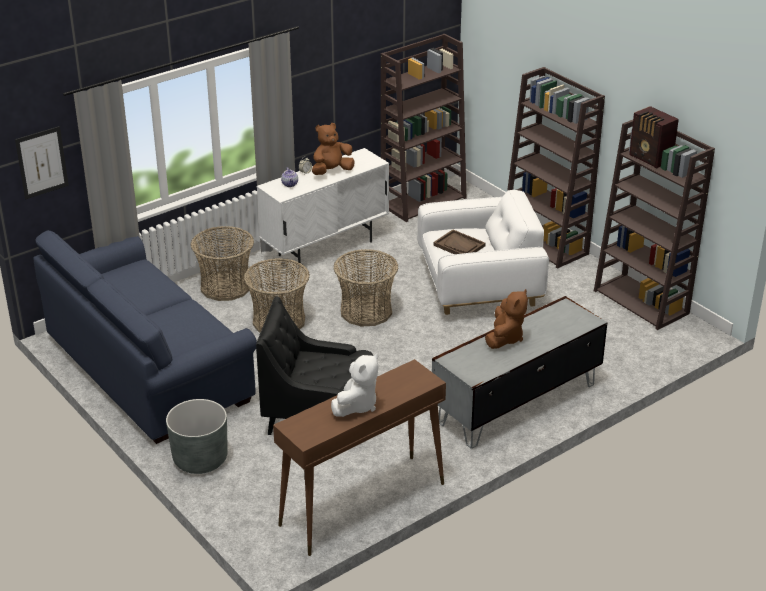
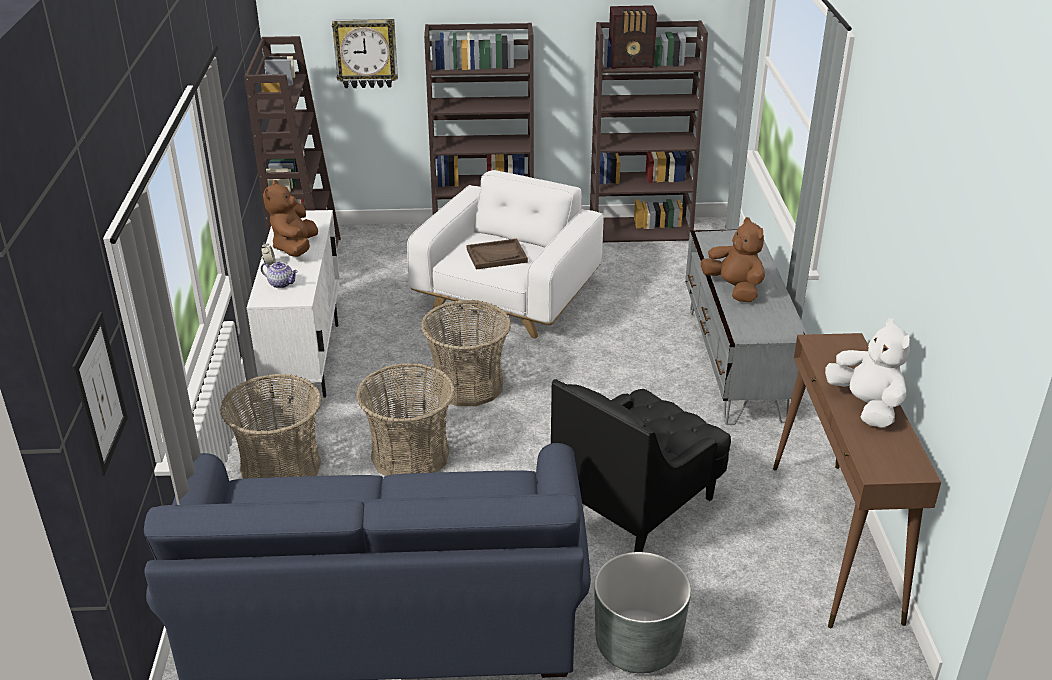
camera: 55 degrees left, 0 degrees up
none -> wall clock [332,19,398,88]

